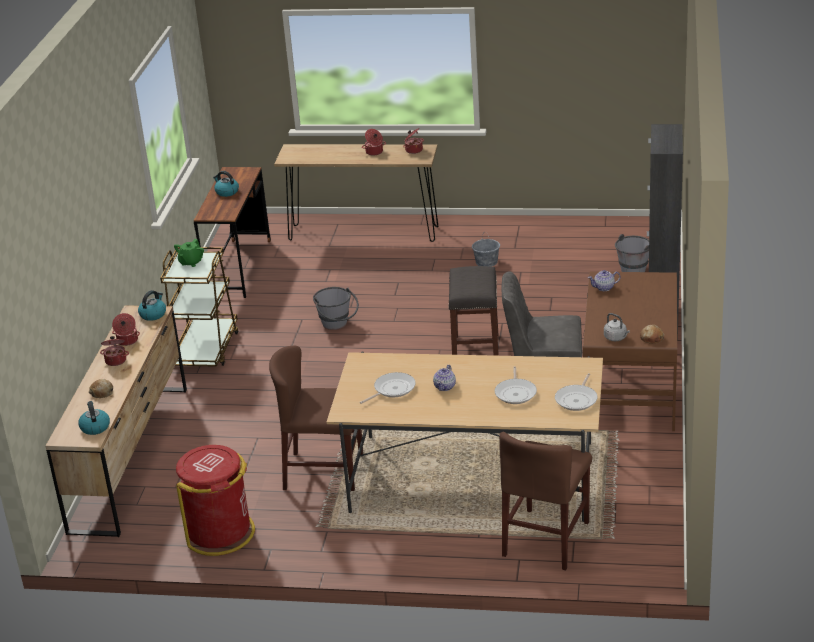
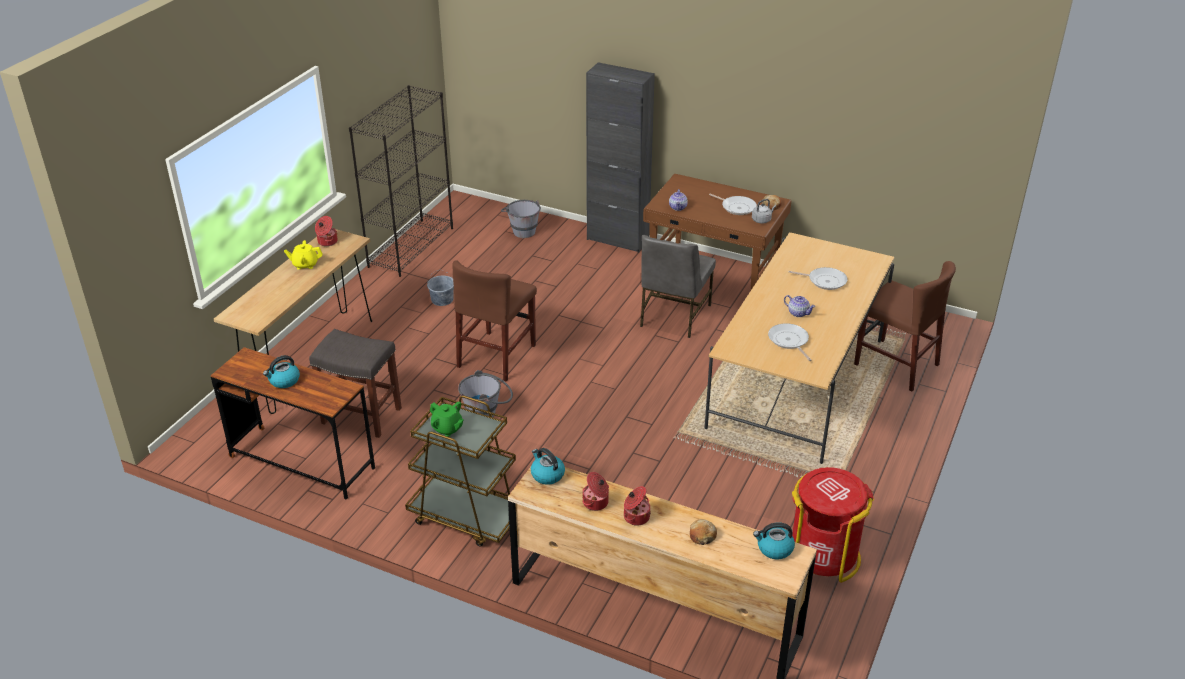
camera: 75 degrees left, 5 degrees up
brown chair [269,345,363,491] -> brown chair moved to [452,260,537,382]
cooking pot [362,129,386,155] -> yellow teapot [284,240,323,270]
grey stool [448,266,499,356] -> grey stool moved to [309,329,402,438]
frying pan [555,373,597,411] -> frying pan moved to [709,194,757,215]
none -> black bookcase [349,85,453,277]

